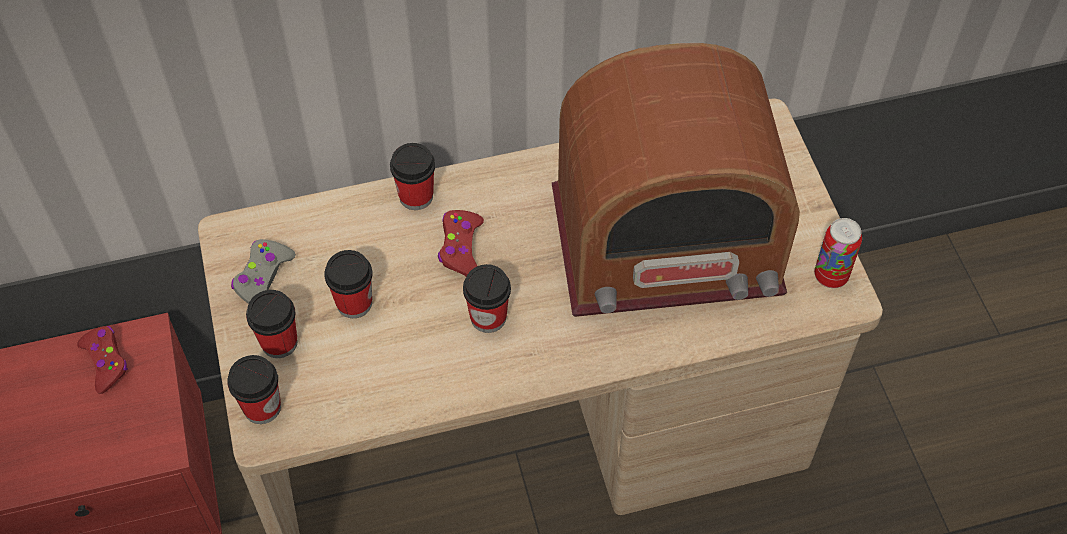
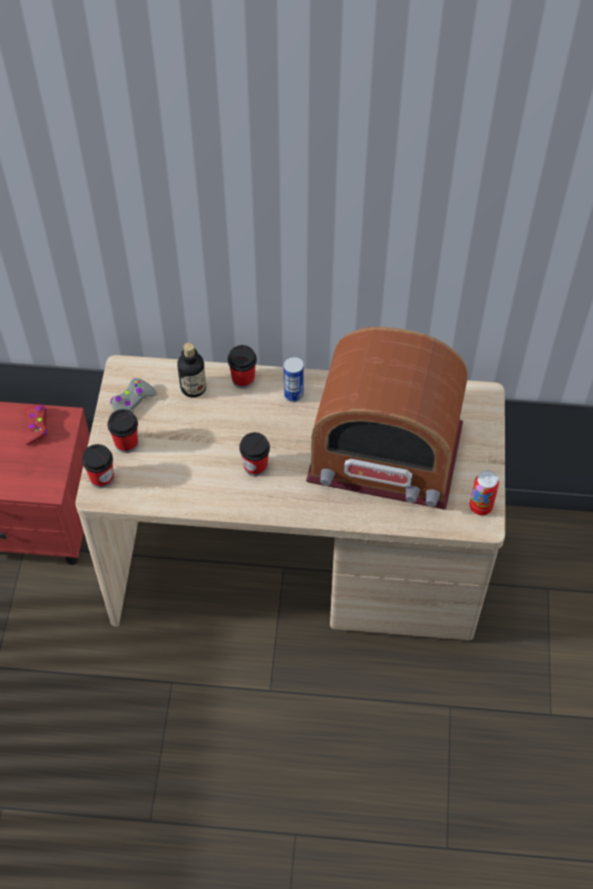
camera: 20 degrees right, 0 degrees up
cup [324,250,372,318] -> none
red game controller [438,210,484,277] -> none
none -> bottle [177,343,206,397]
none -> can [284,357,304,402]

